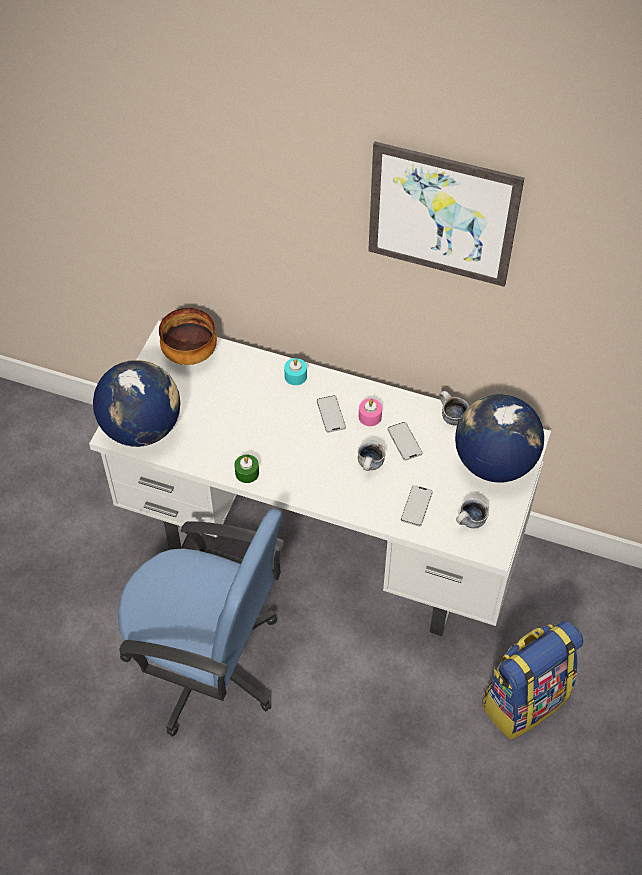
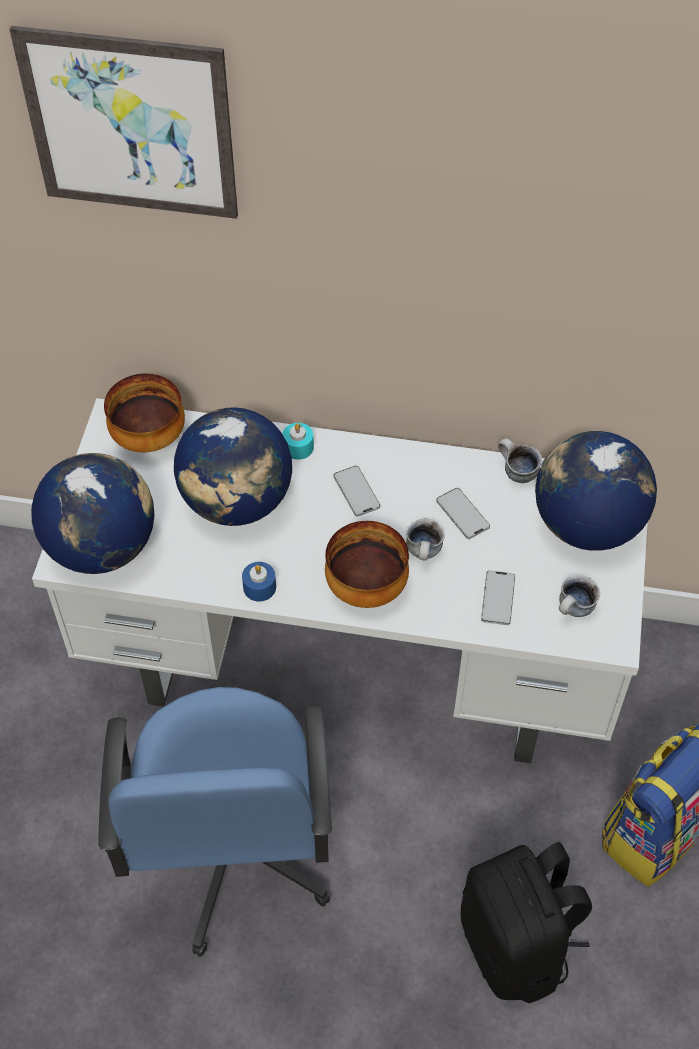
camera: 10 degrees left, 0 degrees up
blue office chair [118,509,285,736] -> blue office chair turned 75 degrees clockwise [98,687,332,957]
green candle [234,454,259,483] -> blue candle [242,562,276,602]
pink candle [359,399,382,426] -> none
picture [368,141,524,287] -> picture moved to [9,26,238,219]
none -> globe [174,407,292,526]
none -> bowl [325,521,409,608]
none -> black backpack [461,842,592,1003]

